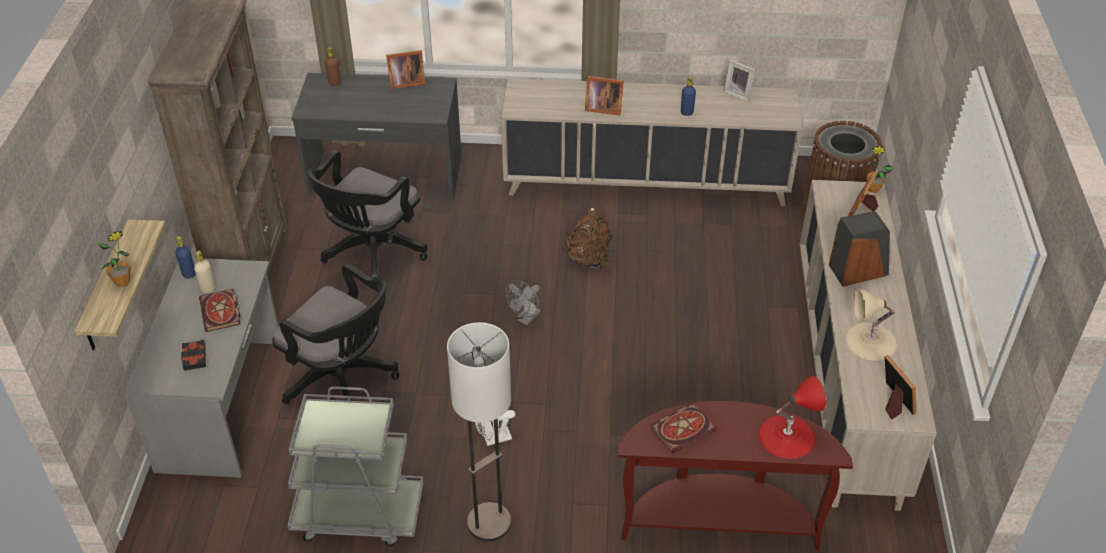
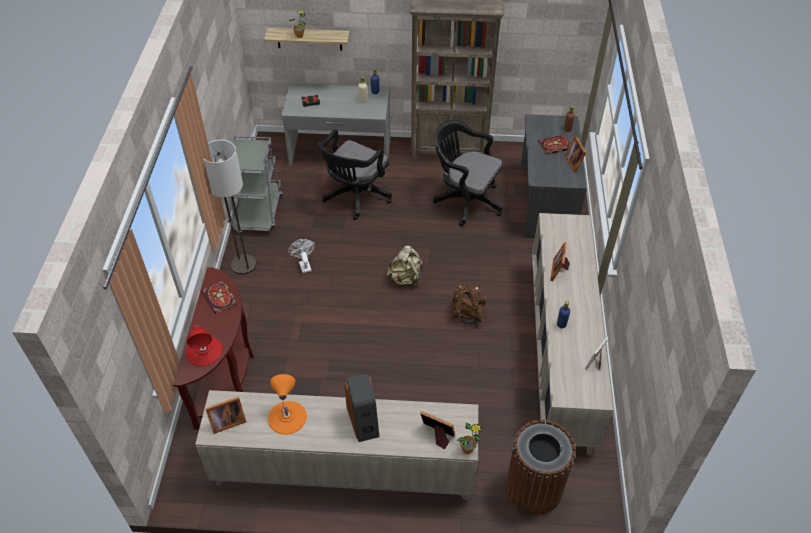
camera: 90 degrees right, 5 degrees up
book [199,289,241,332] -> book moved to [538,135,571,154]
grey fan [505,280,541,325] -> beige backpack [387,245,423,288]
beige table lamp [845,289,897,360] -> orange table lamp [268,374,307,435]

